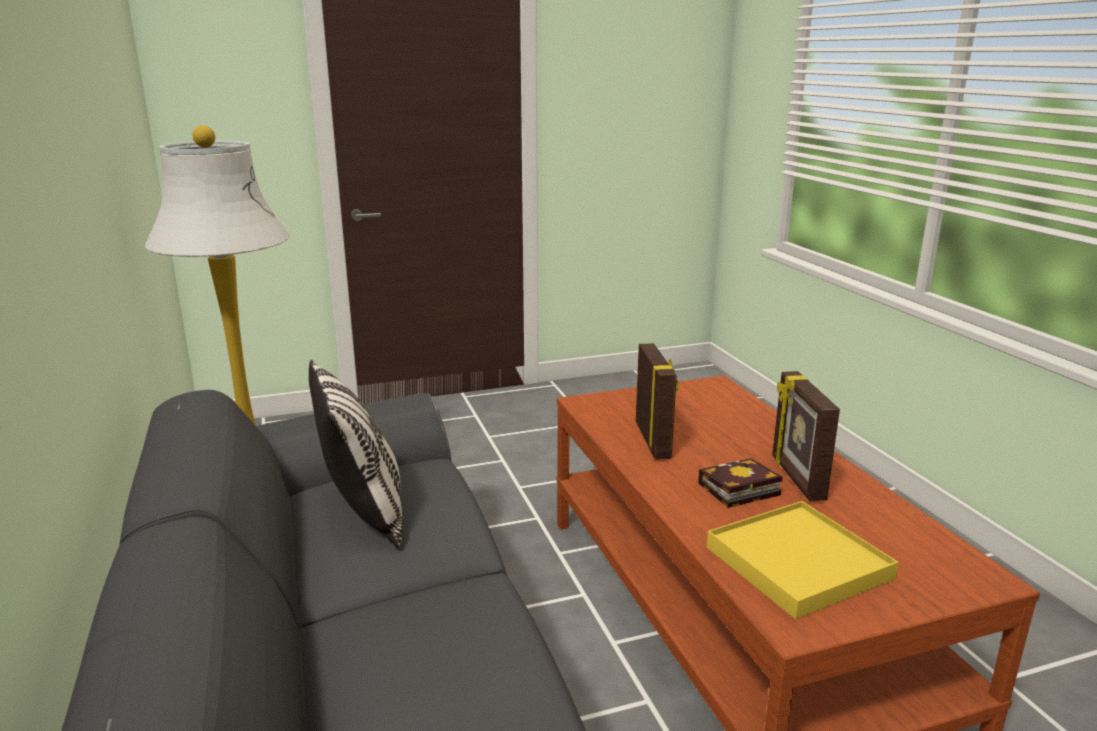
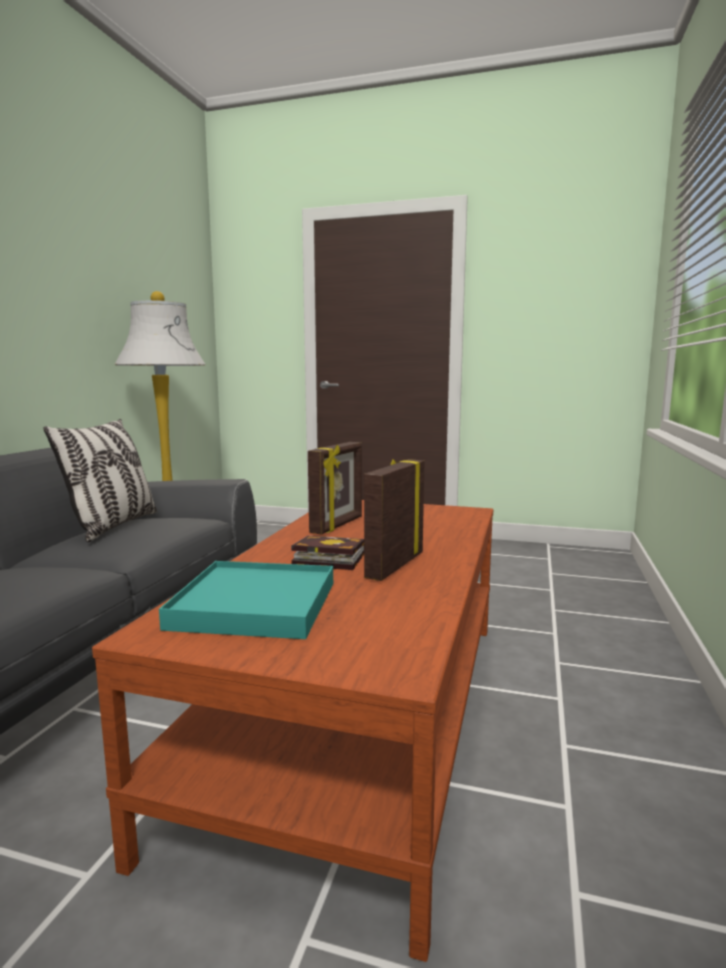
camera: 35 degrees right, 10 degrees down
yellow tray [707,501,899,619] -> turquoise tray [159,561,333,639]

